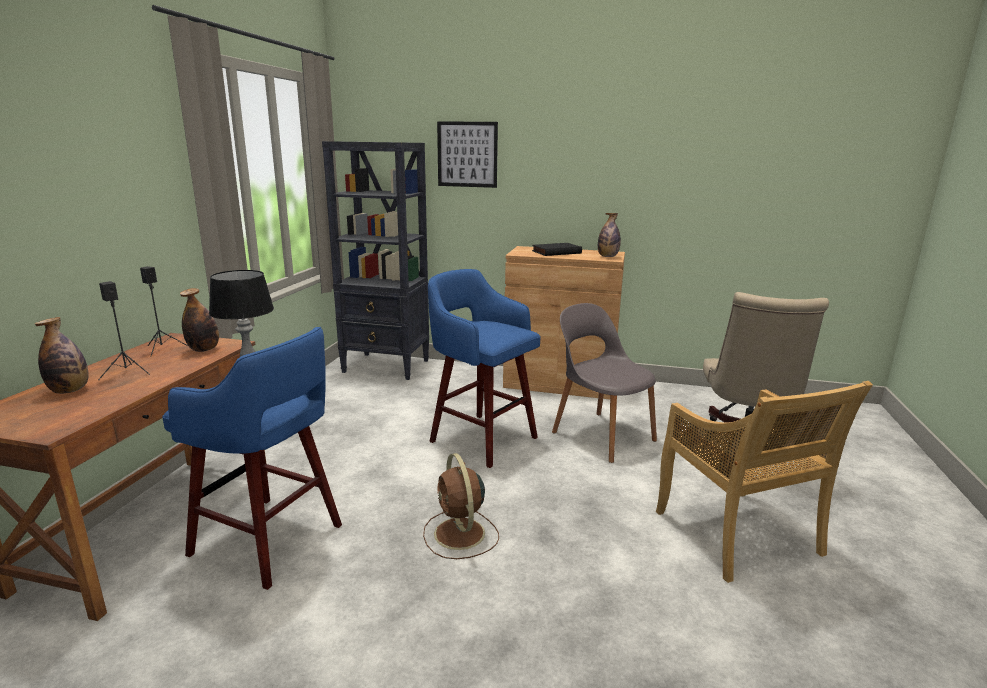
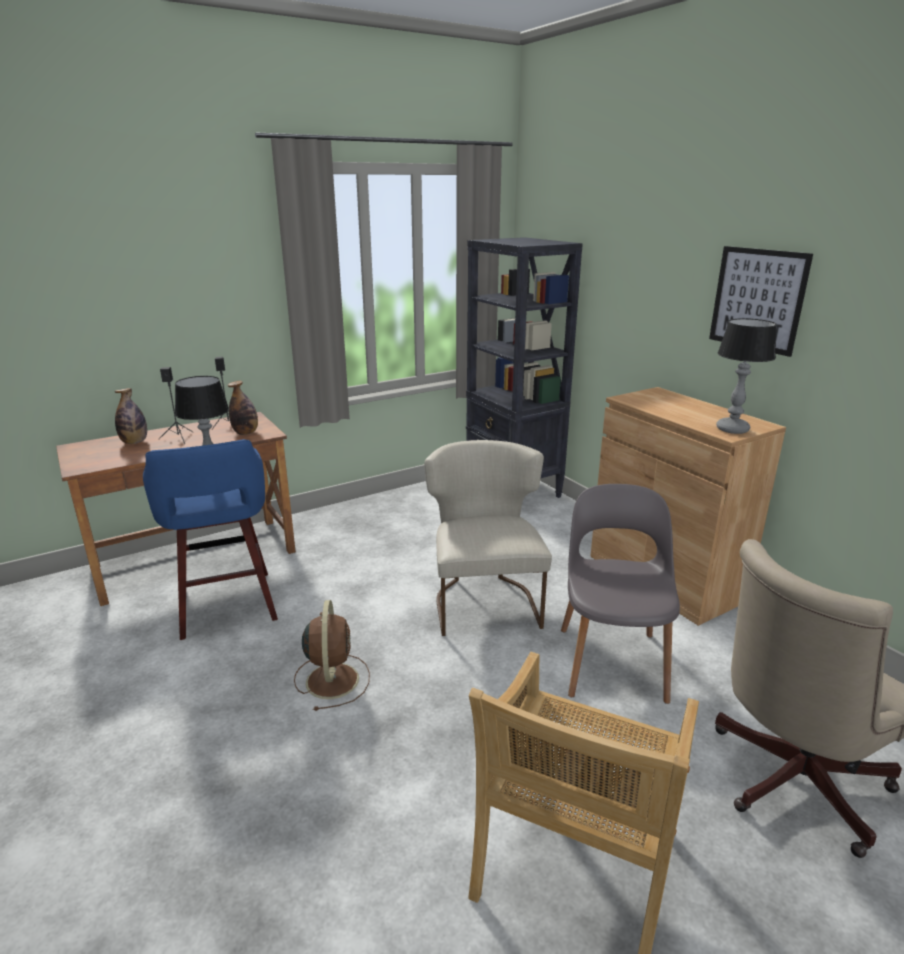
camera: 45 degrees right, 5 degrees up
brown fan [423,453,499,559] -> brown fan turned 150 degrees clockwise [294,600,370,711]
blue stool [428,269,541,468] -> beige chair [424,440,552,636]
picture [437,121,498,188] -> picture moved to [709,246,813,357]
black book [532,243,582,256] -> none
bottle [598,213,621,257] -> table lamp [716,318,776,434]

